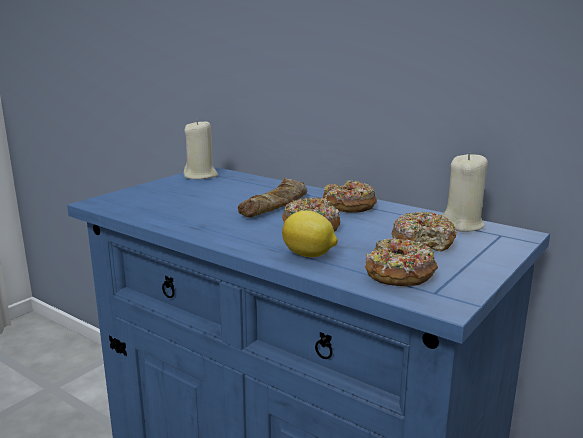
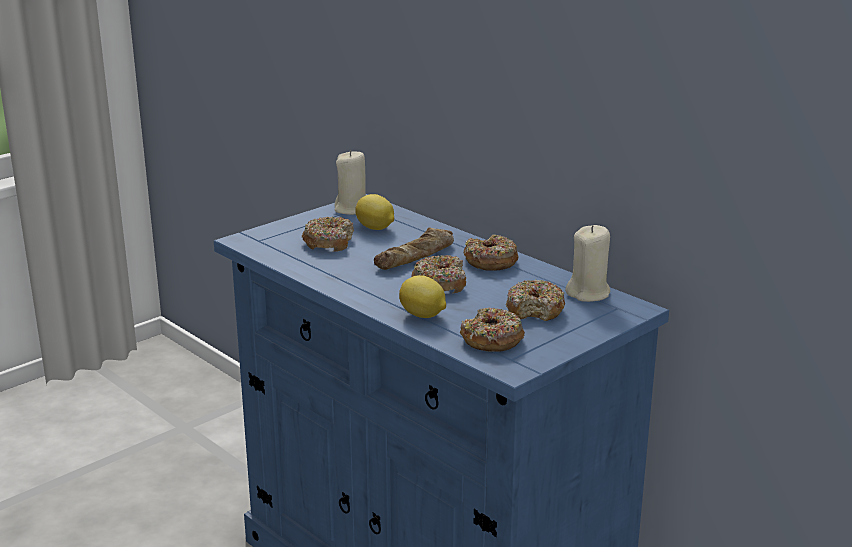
camera: 10 degrees right, 5 degrees up
none -> donut [302,217,354,252]
none -> lemon [355,194,394,230]

